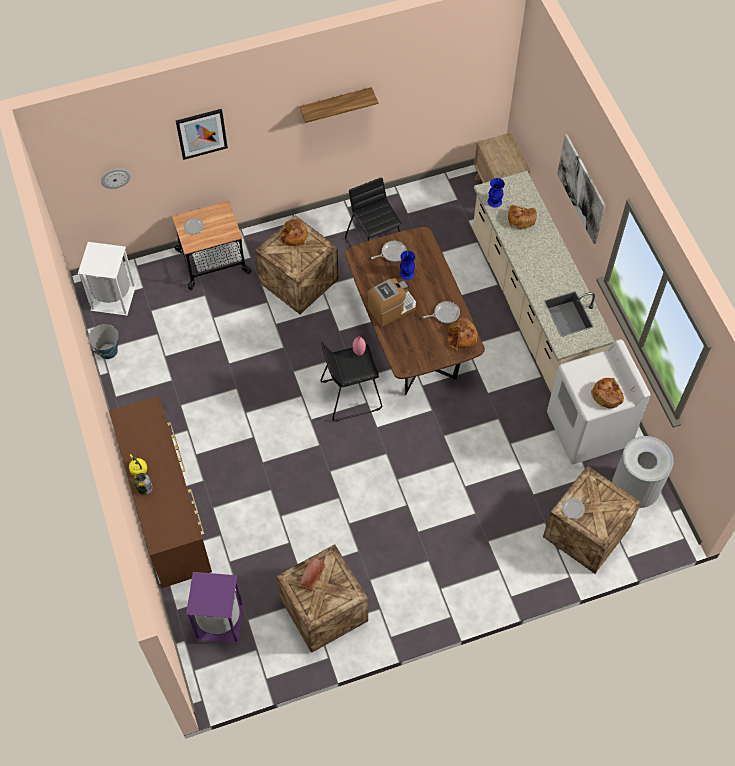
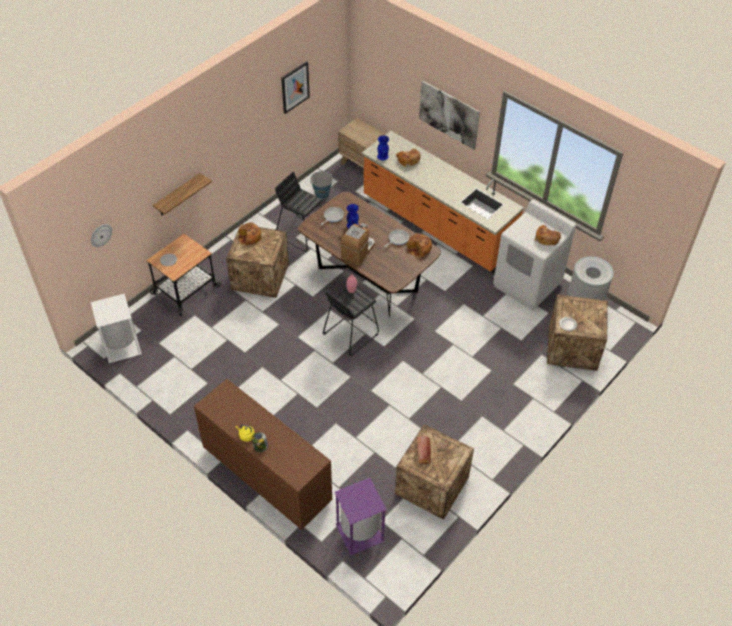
camera: 30 degrees left, 10 degrees down
bucket [88,324,119,359] -> bucket moved to [310,171,333,199]
picture [176,109,228,160] -> picture moved to [281,61,310,114]
shelf [299,87,378,123] -> shelf moved to [153,173,212,215]
beige counter [473,171,615,393] -> orange counter [362,131,524,273]

